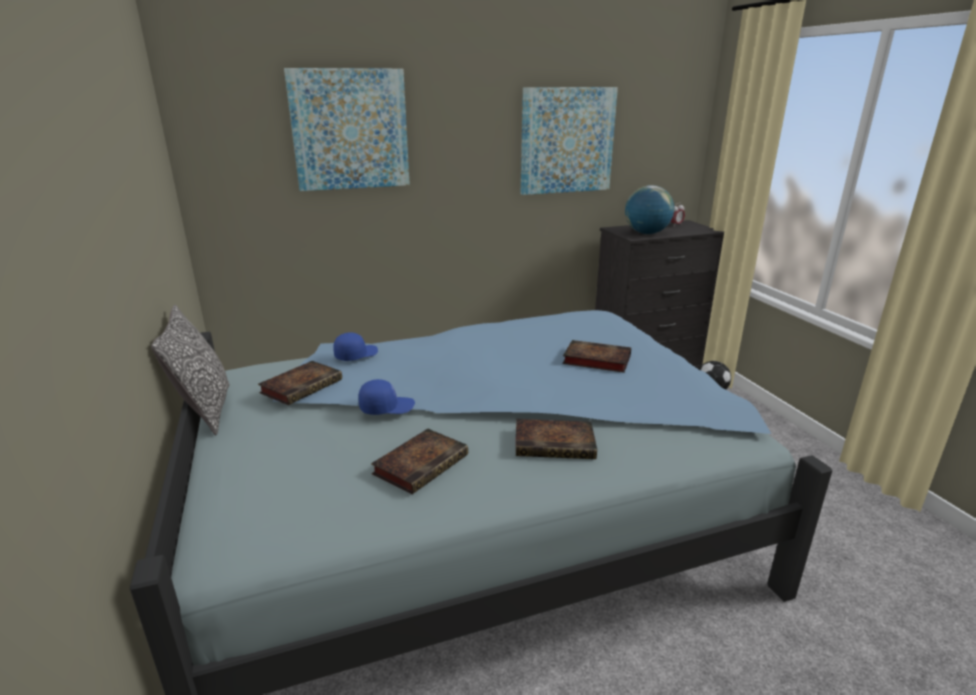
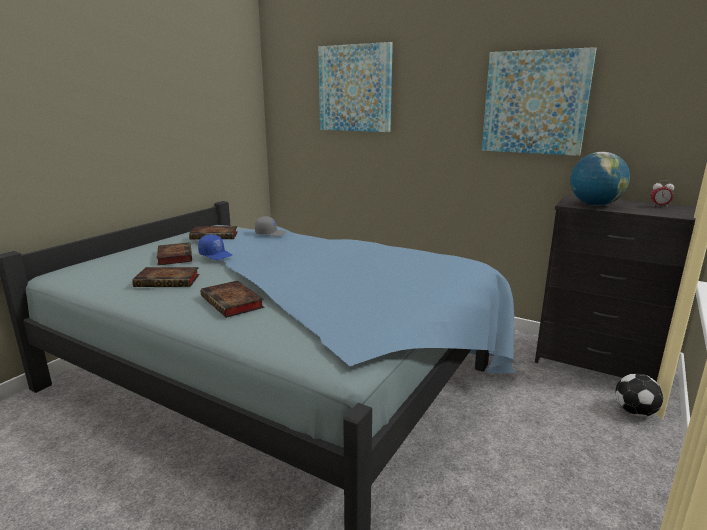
camera: 50 degrees right, 5 degrees down
pillow [151,305,229,435] -> none
blue cap [333,332,378,361] -> grey cap [255,216,287,236]
book [563,340,631,373] -> book moved to [157,242,192,265]

